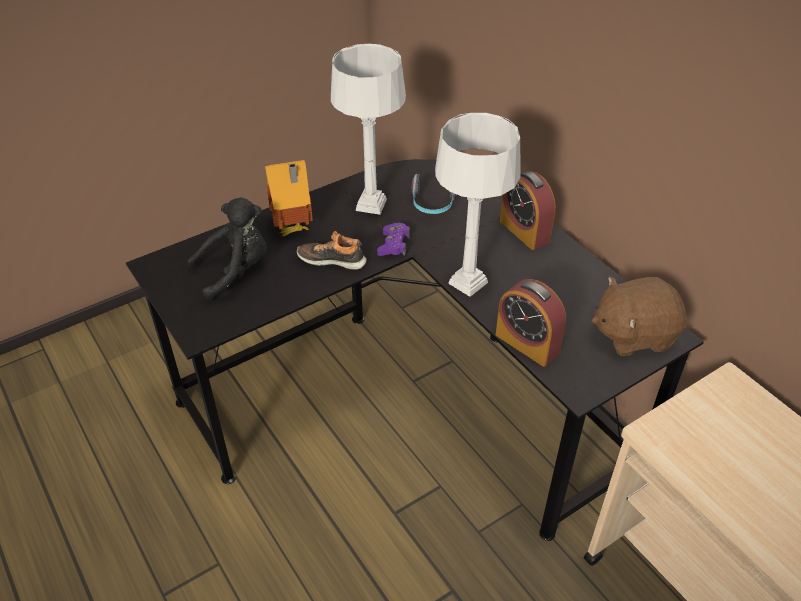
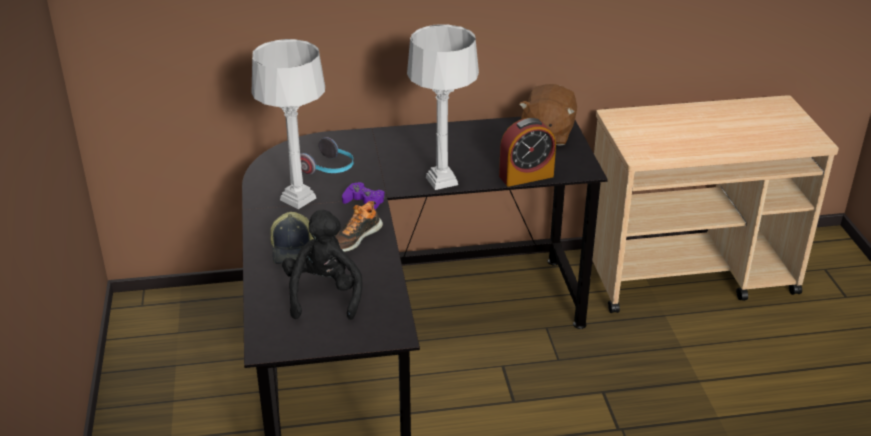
camera: 65 degrees left, 10 degrees down
toy house [265,160,313,236] -> cap [271,212,314,264]
alarm clock [500,171,556,250] -> none

